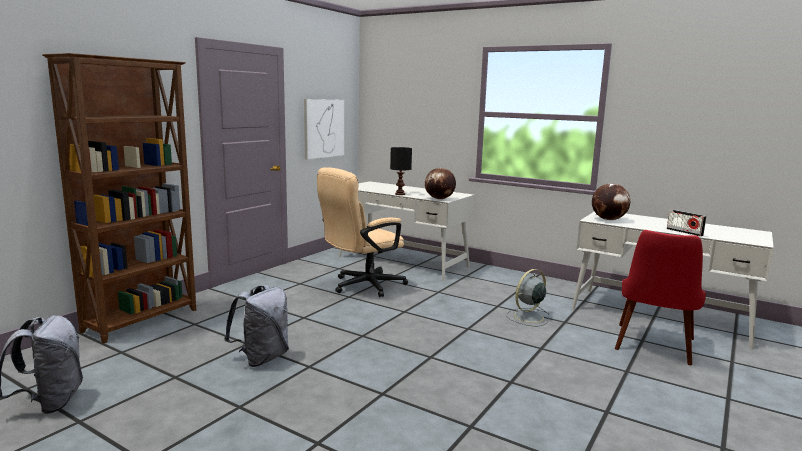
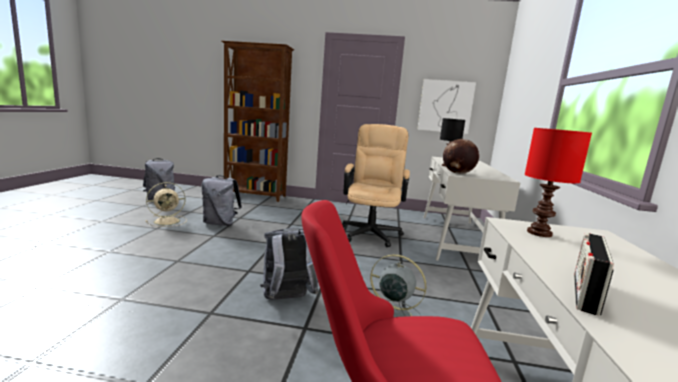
camera: 65 degrees right, 0 degrees up
beige office chair [317,167,408,297] -> beige office chair turned 75 degrees clockwise [342,124,410,247]
globe [592,183,630,220] -> red table lamp [525,128,592,237]
none -> beige fan [146,182,186,227]
none -> grey backpack [260,228,319,300]

